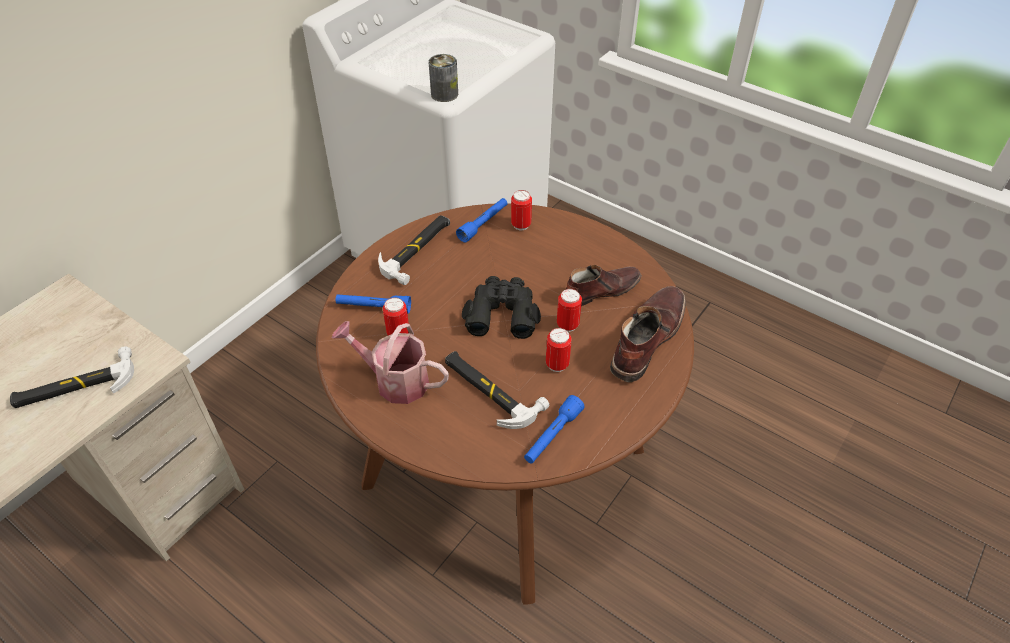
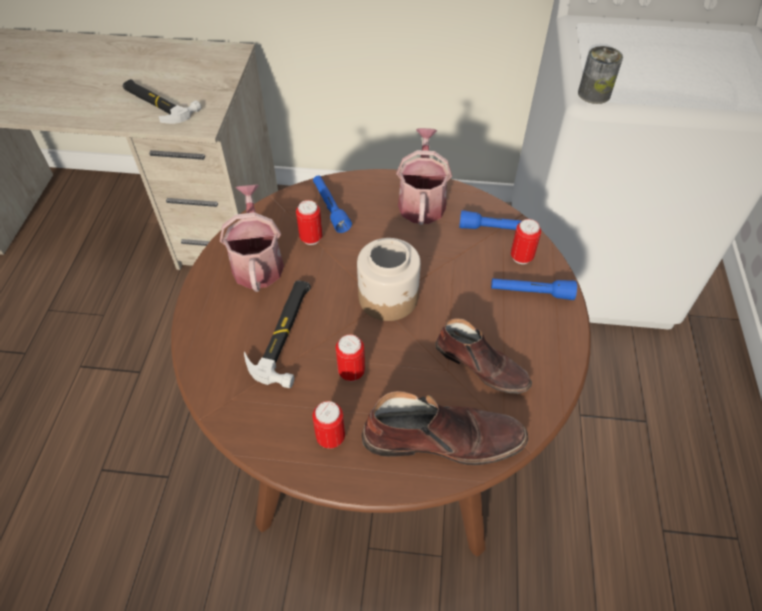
camera: 60 degrees right, 5 degrees up
hammer [378,215,450,285] -> watering can [396,128,452,225]
black binoculars [462,276,541,339] -> jar [357,238,421,321]
blue flashlight [524,395,585,464] -> blue flashlight moved to [491,278,577,300]
can [557,289,582,332] -> can moved to [312,401,345,449]

